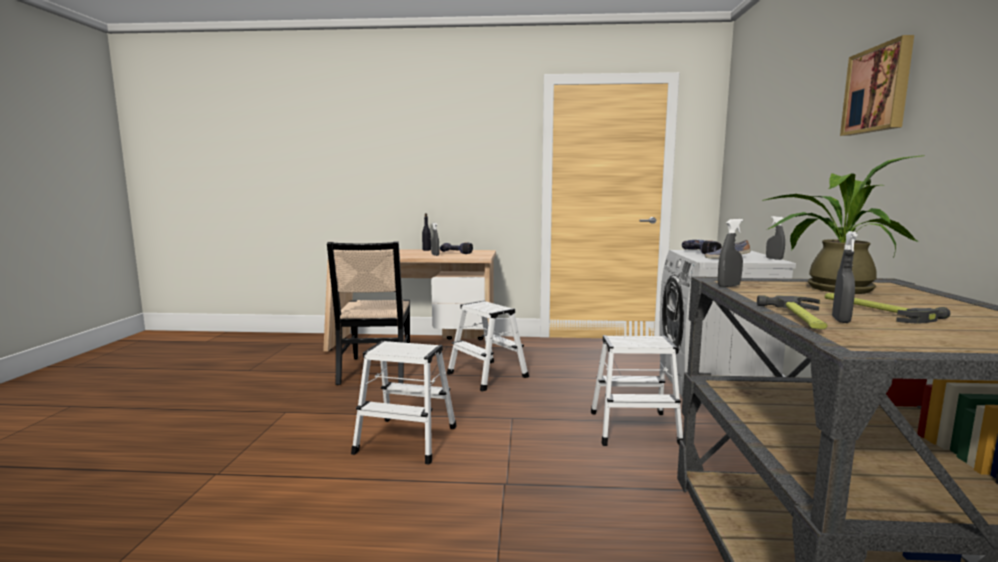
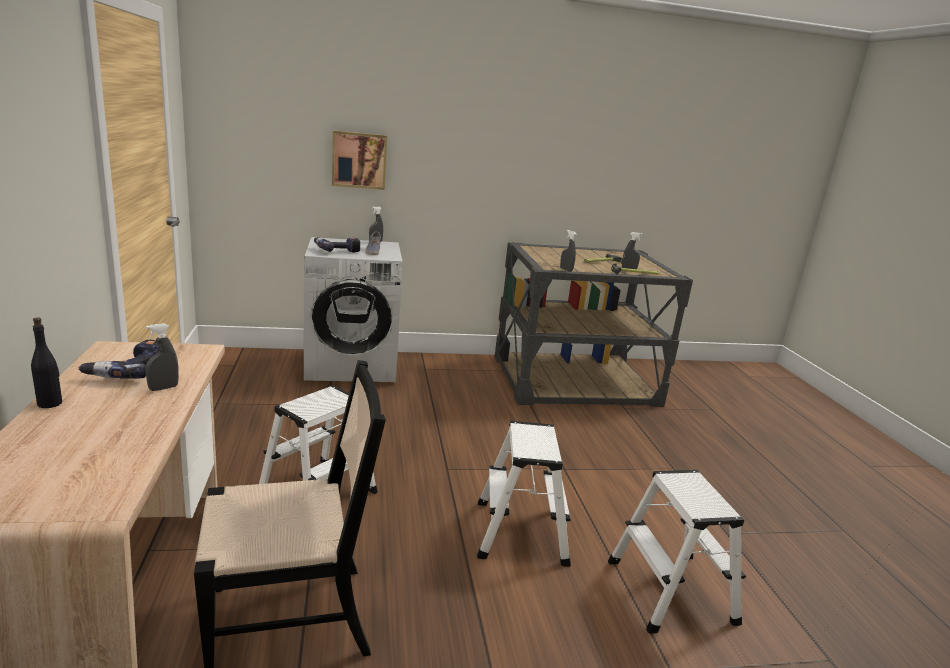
camera: 105 degrees left, 10 degrees up
white step ladder [591,335,683,446] -> white step ladder moved to [608,470,746,634]
potted plant [762,156,921,294] -> none
picture [840,35,914,136] -> picture moved to [332,131,387,190]

